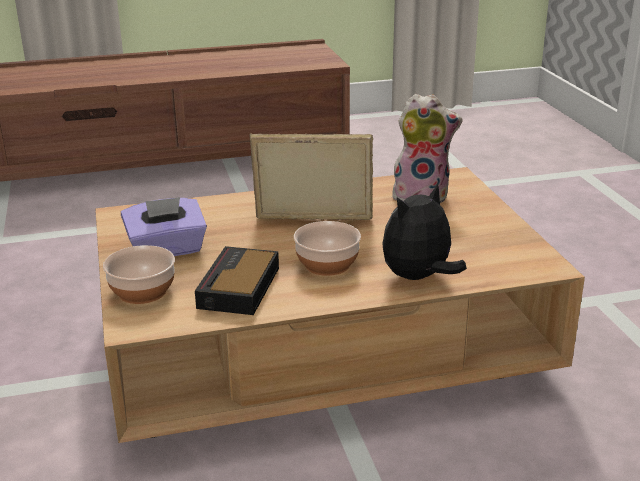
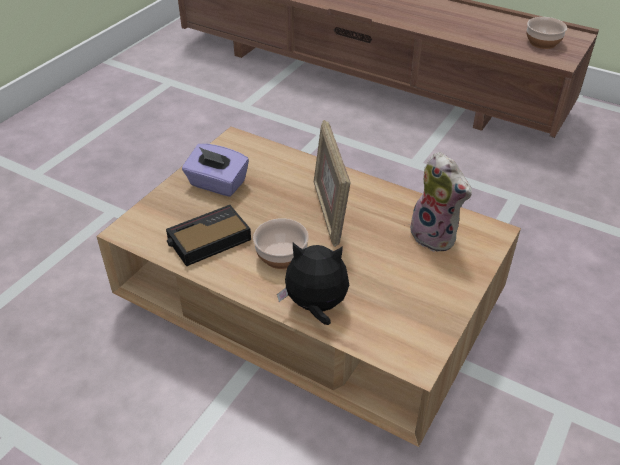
camera: 45 degrees right, 15 degrees up
bowl [103,245,175,304] -> bowl moved to [527,17,567,49]
picture frame [249,133,373,220] -> picture frame turned 150 degrees counterclockwise [314,120,350,247]

